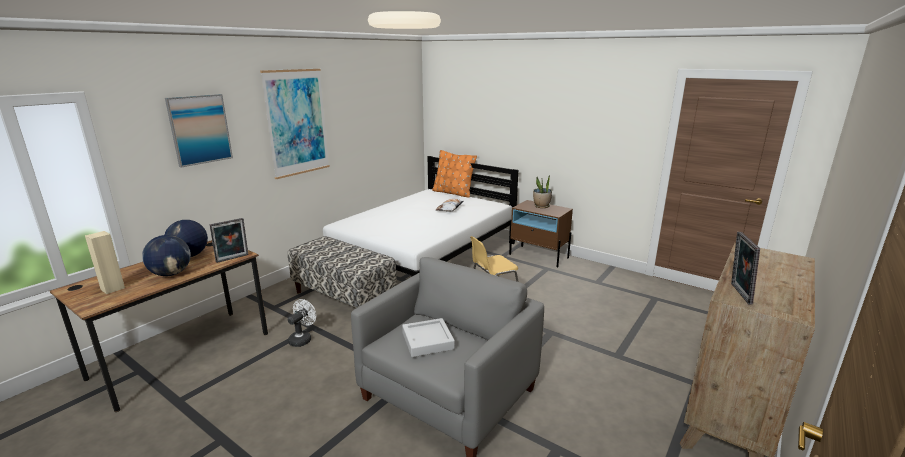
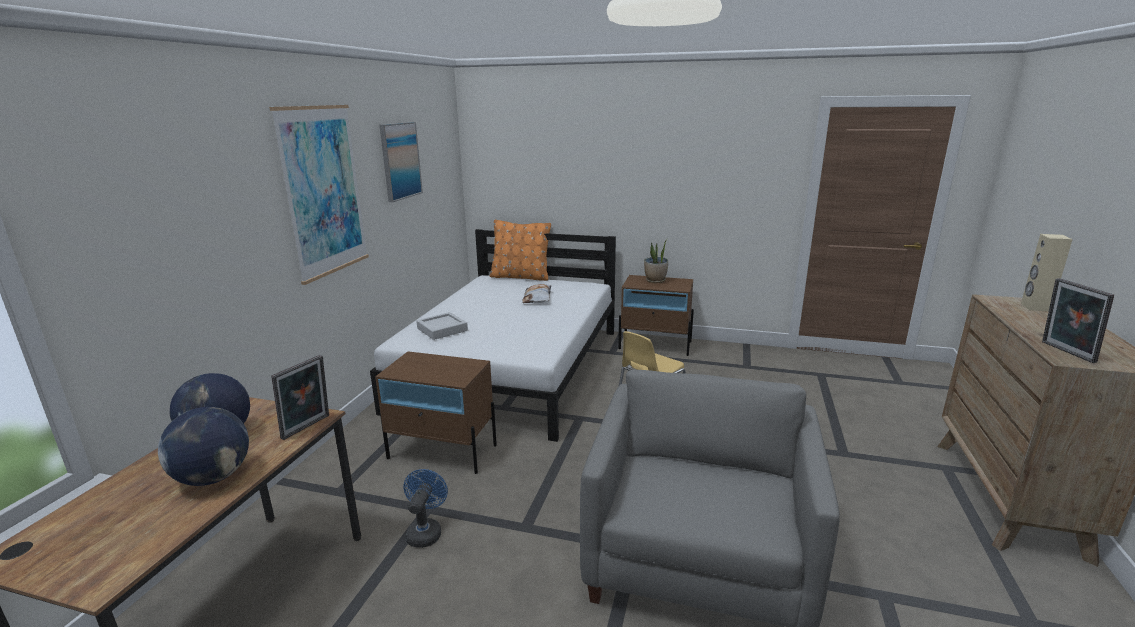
camera: 20 degrees left, 0 degrees up
beige speaker [85,231,125,294] -> beige speaker moved to [1021,234,1073,312]
picture [165,94,233,168] -> picture moved to [379,122,423,202]
bench [288,236,397,308] -> brown nightstand [375,351,497,474]
white fan [288,299,316,347] -> blue fan [403,469,448,548]
grey tray [402,318,455,357] -> grey tray moved to [416,312,468,340]

